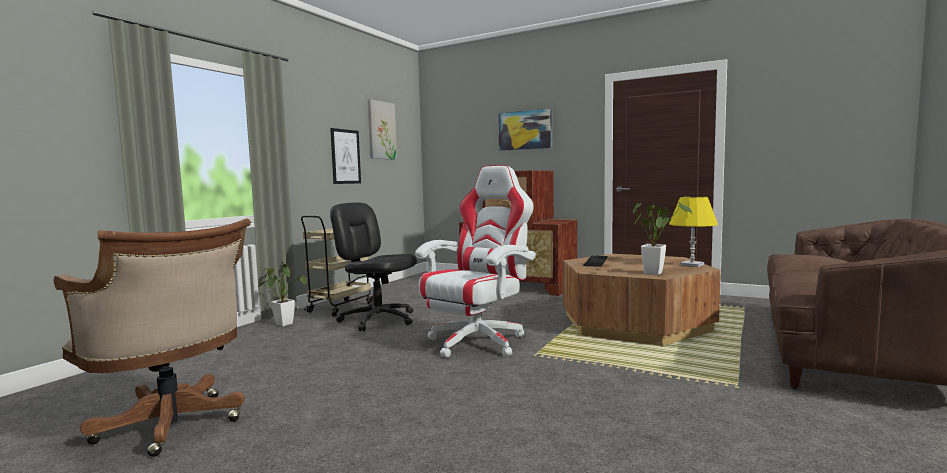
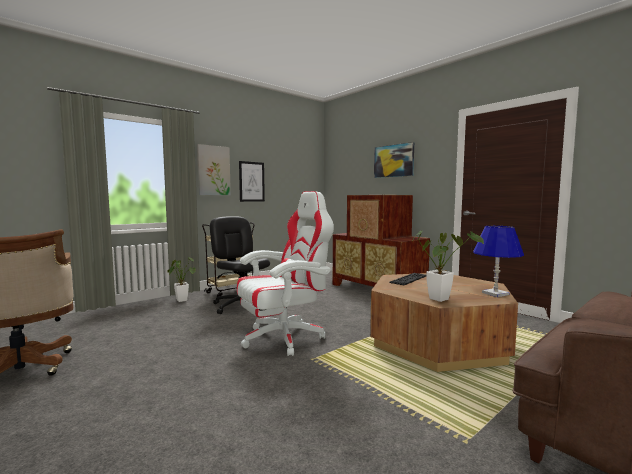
camera: 20 degrees right, 0 degrees up
picture [368,99,397,159] -> picture moved to [197,144,231,195]
yellow table lamp [669,197,718,267] -> blue table lamp [473,226,524,297]

